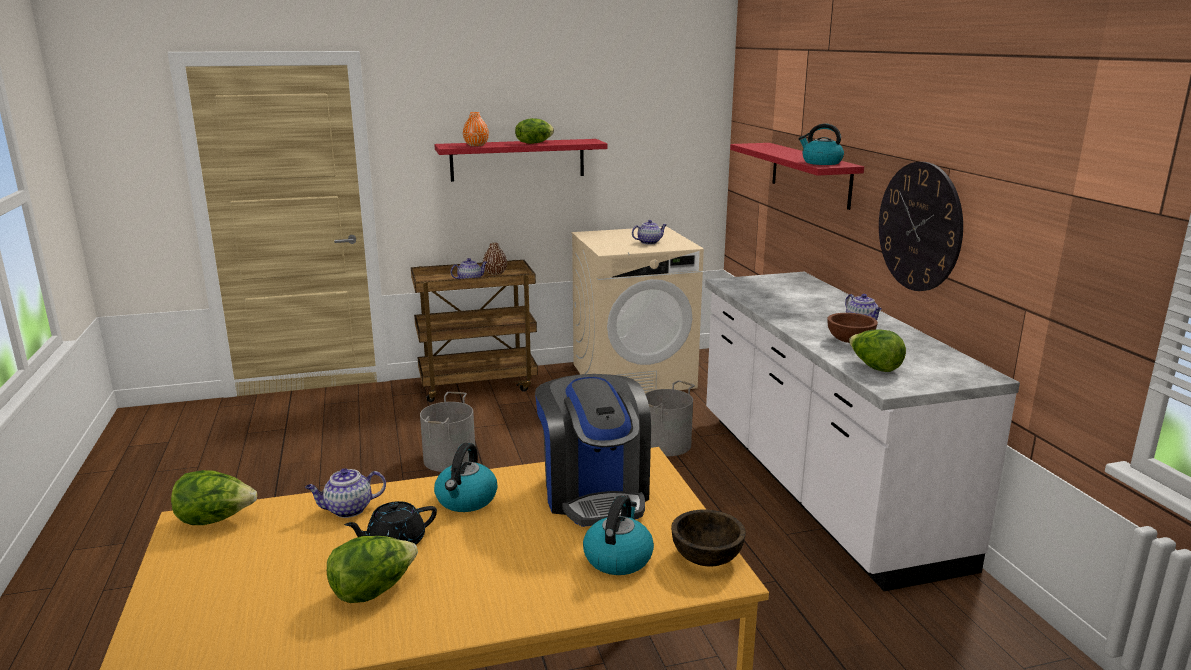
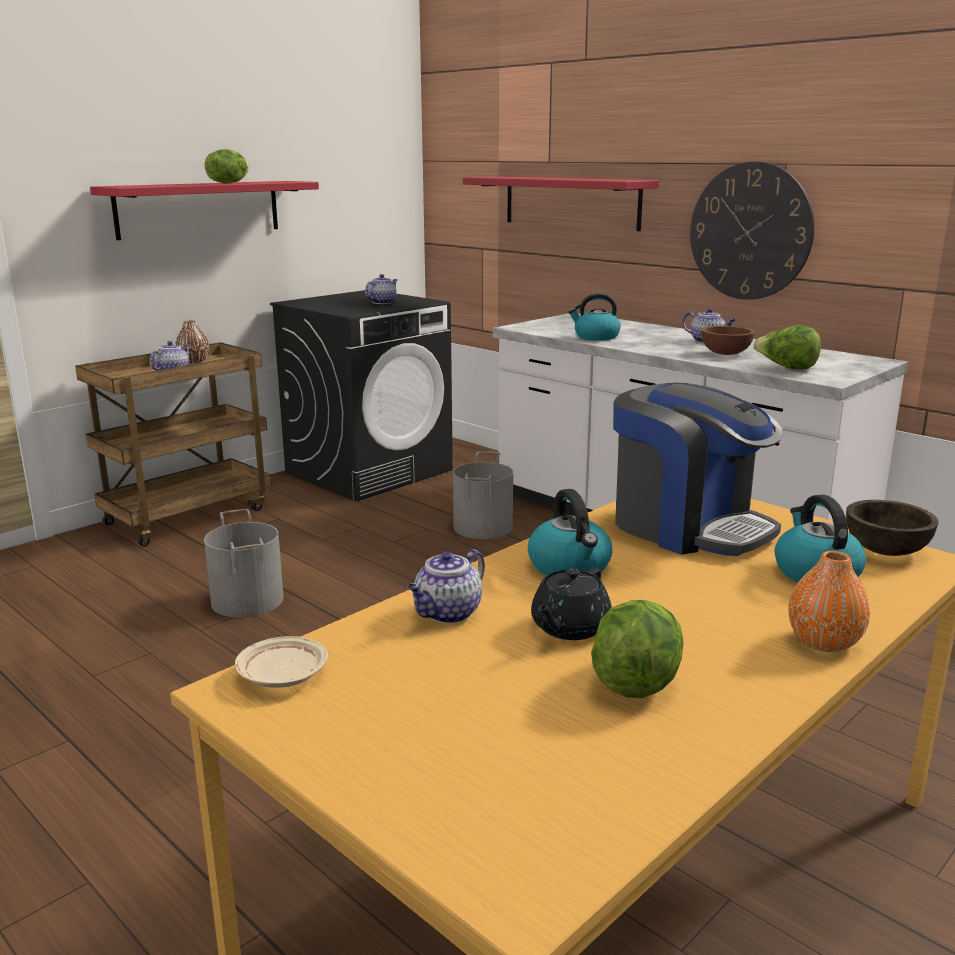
camera: 30 degrees left, 0 degrees up
lettuce [171,470,257,525] -> beige plate [235,636,328,688]
orange vase [463,112,489,146] -> orange vase moved to [788,551,870,652]
beige washing machine [571,226,704,394] -> black washing machine [270,290,453,501]
kettle [799,124,844,165] -> kettle moved to [568,293,620,341]

